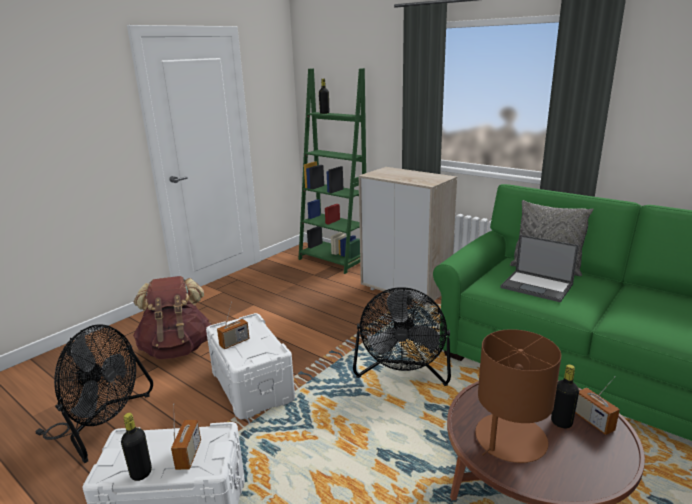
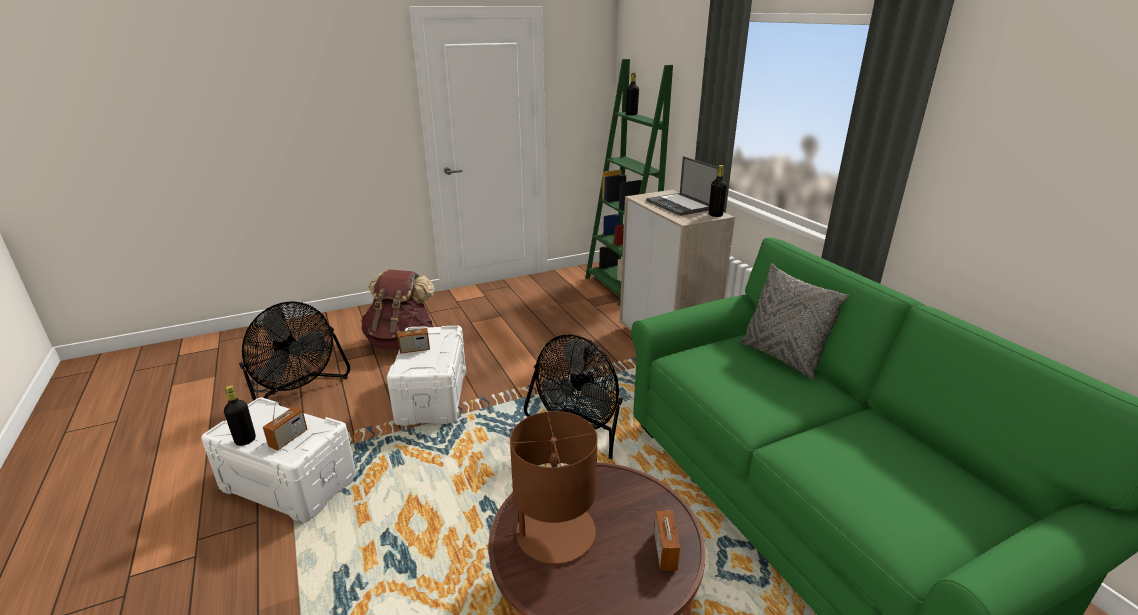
camera: 25 degrees right, 5 degrees up
laptop [500,235,579,302] -> laptop moved to [647,156,718,216]
black bottle [551,364,579,428] -> black bottle moved to [709,165,727,217]

